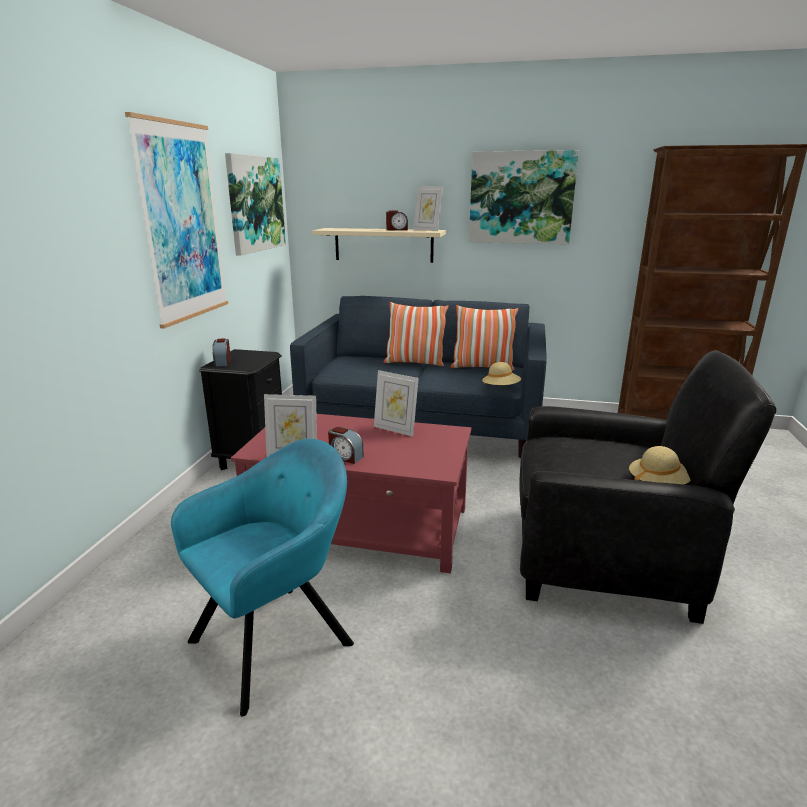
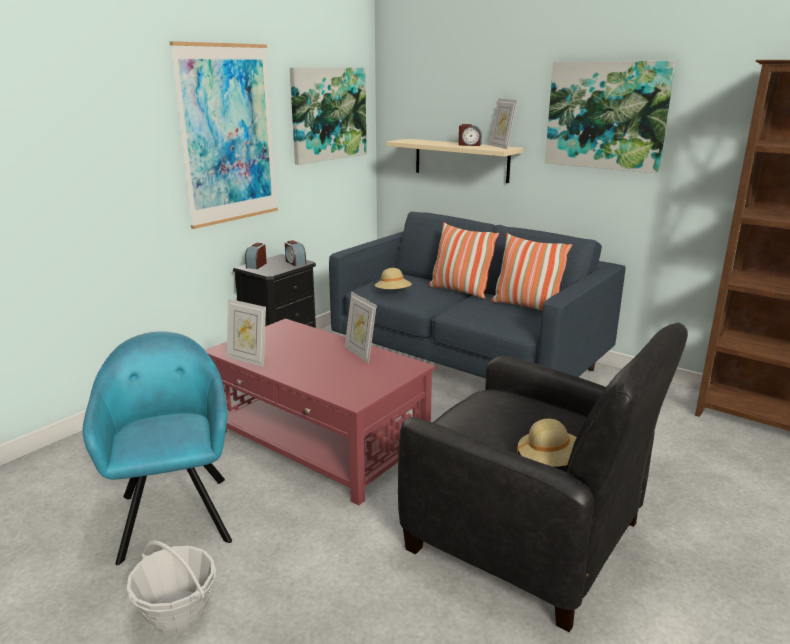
camera: 25 degrees right, 0 degrees up
turquoise armchair [171,439,354,717] -> turquoise armchair turned 90 degrees counterclockwise [83,331,232,565]
alarm clock [328,427,364,464] -> alarm clock moved to [285,240,306,266]
beige hat [482,362,521,385] -> beige hat moved to [375,268,412,289]
none -> basket [127,540,216,633]

